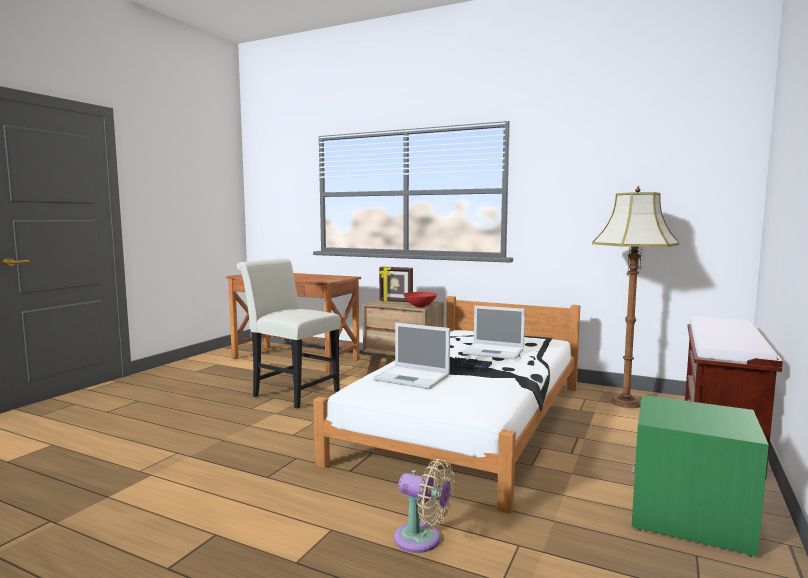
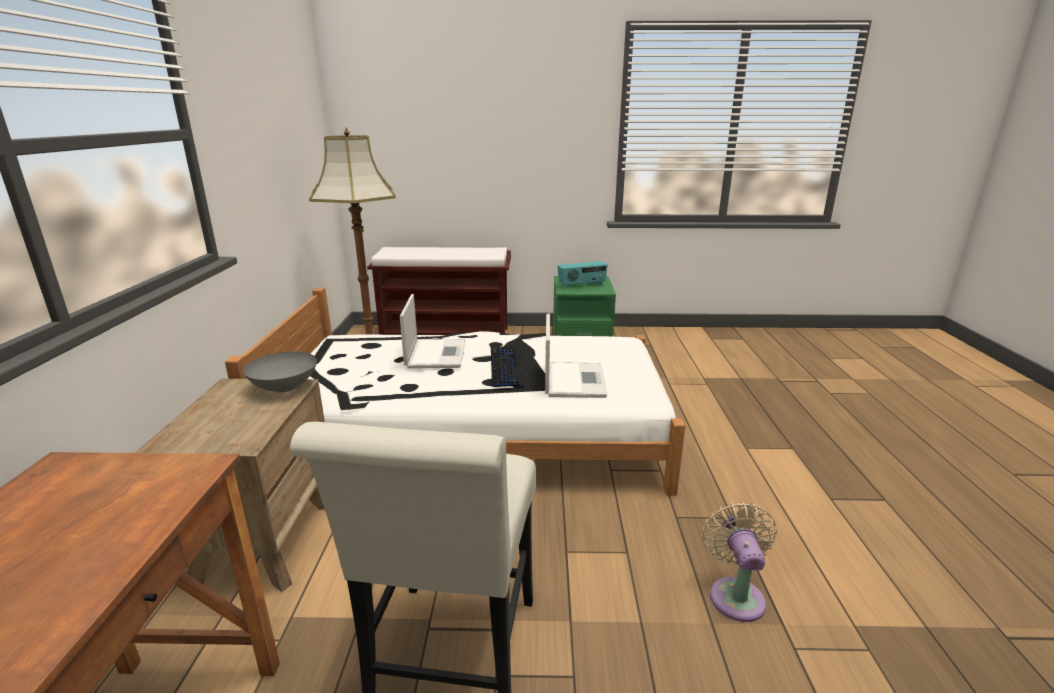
camera: 115 degrees left, 15 degrees up
picture frame [379,266,413,302] -> none
beige fan [394,459,455,553] -> beige fan moved to [702,502,777,622]
red bowl [404,292,437,308] -> grey bowl [243,351,317,393]
none -> radio [558,261,608,288]

